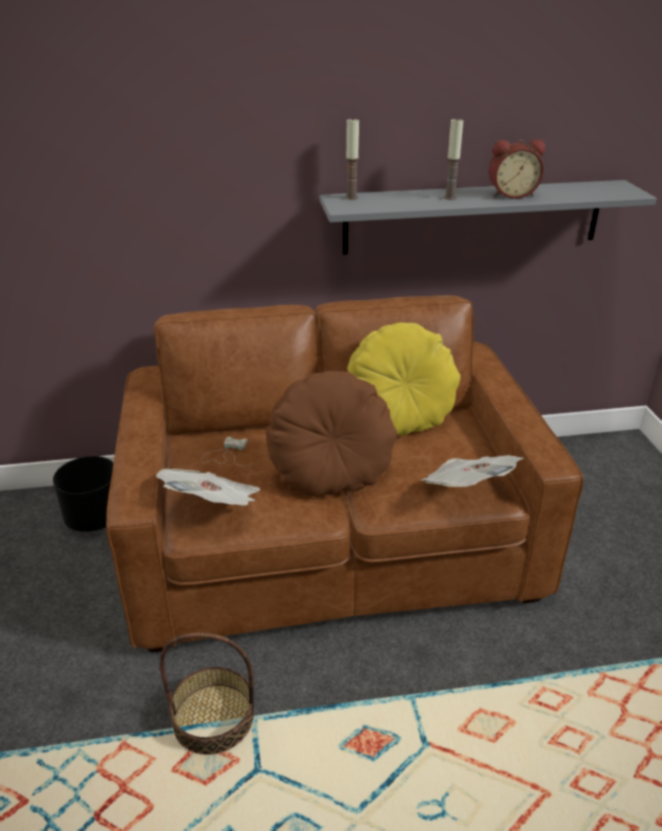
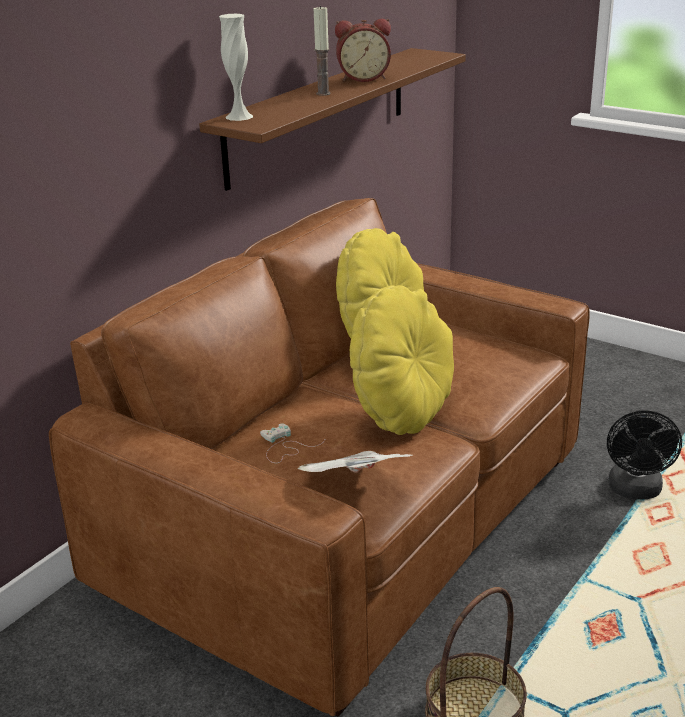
camera: 45 degrees left, 5 degrees down
black planter [53,456,114,532] -> none
brown pillow [266,371,397,497] -> yellow pillow [350,285,454,435]
grey shelf [320,180,657,255] -> brown shelf [199,48,466,191]
candle [345,119,359,200] -> white vase [219,14,253,121]
newspaper [420,455,524,487] -> none
alarm clock [489,139,545,199] -> alarm clock turned 45 degrees clockwise [335,19,391,82]
none -> black fan [607,410,682,500]

